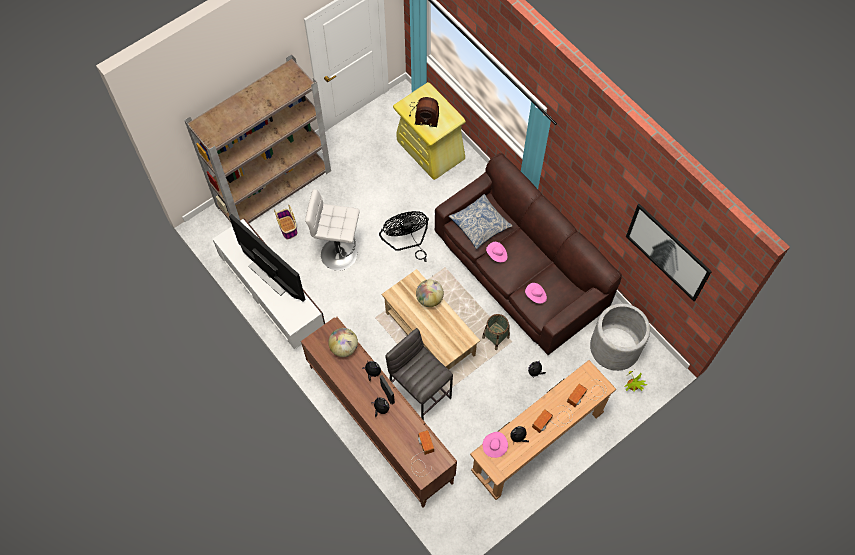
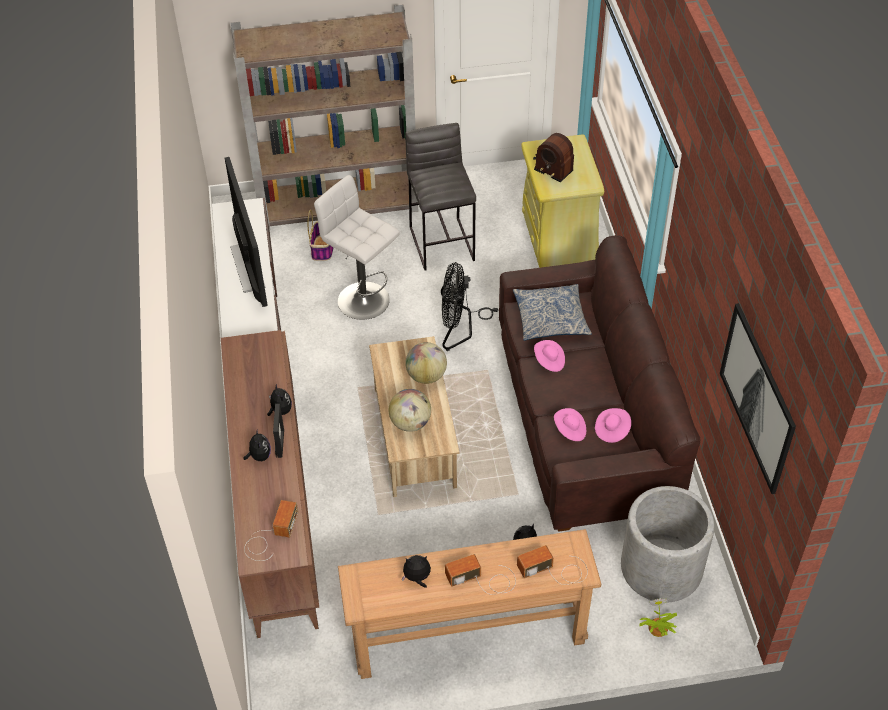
camera: 30 degrees right, 15 degrees down
globe [328,328,358,357] -> globe moved to [389,389,431,432]
black fan [379,211,429,262] -> black fan turned 105 degrees counterclockwise [441,262,499,351]
grey stool [385,328,453,420] -> grey stool moved to [405,123,476,270]
basket [482,314,510,350] -> none
pink hat [483,432,508,458] -> pink hat moved to [595,408,631,443]

